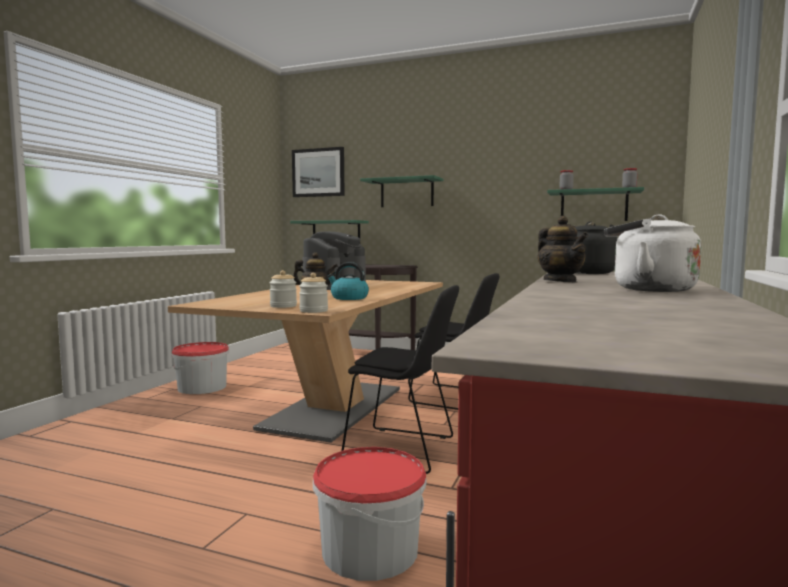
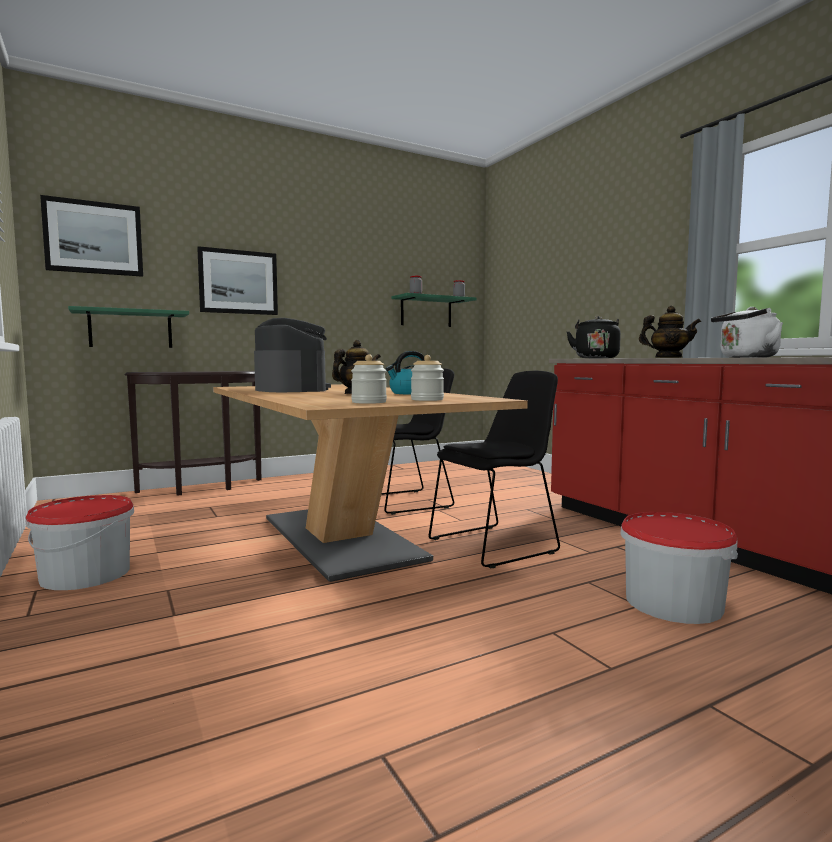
camera: 50 degrees left, 0 degrees up
jar [299,273,328,313] -> jar moved to [351,354,387,404]
green shelf [360,175,443,207] -> picture [197,246,278,315]

